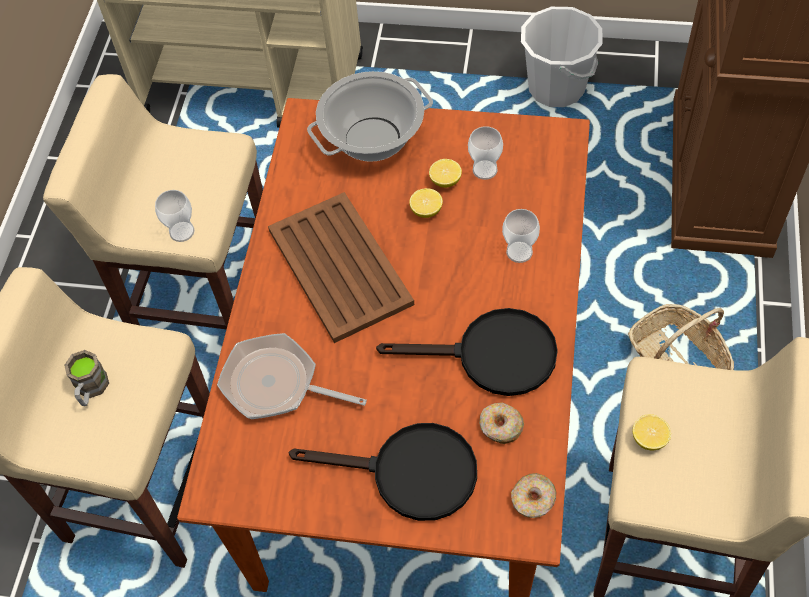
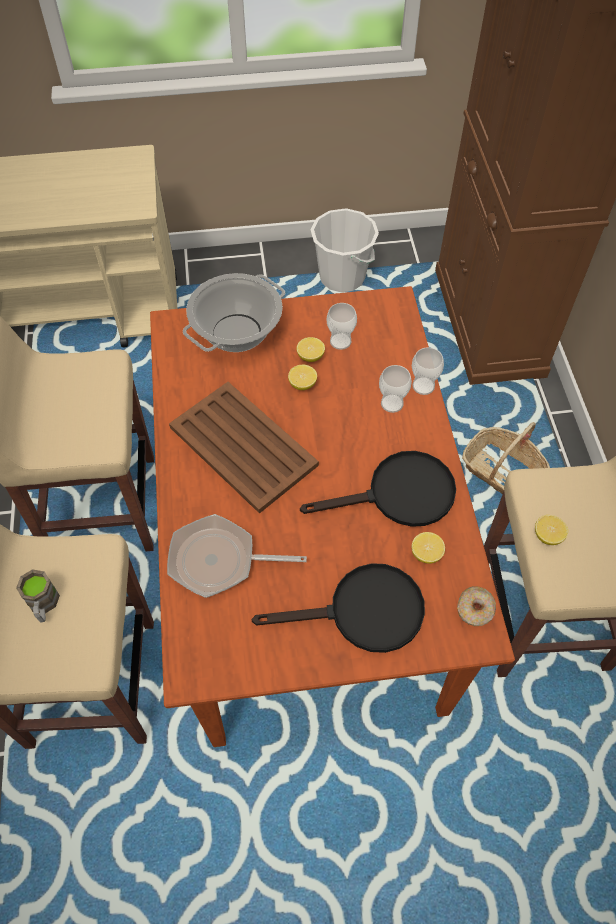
camera: 20 degrees left, 0 degrees up
cup [155,190,195,242] -> cup moved to [412,347,444,395]
donut [479,402,524,444] -> lemon [412,532,445,564]

